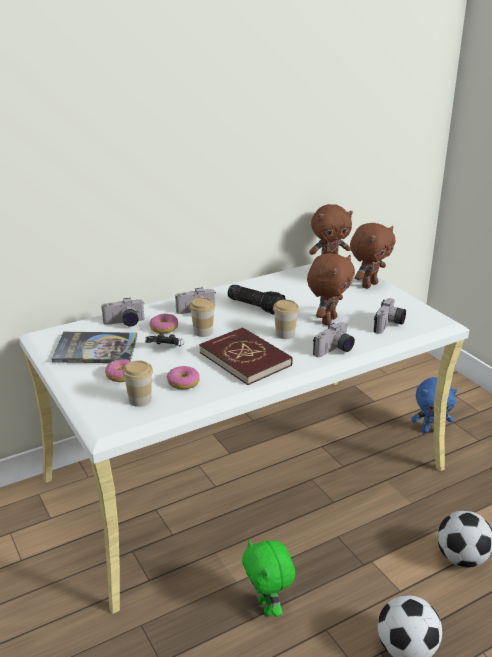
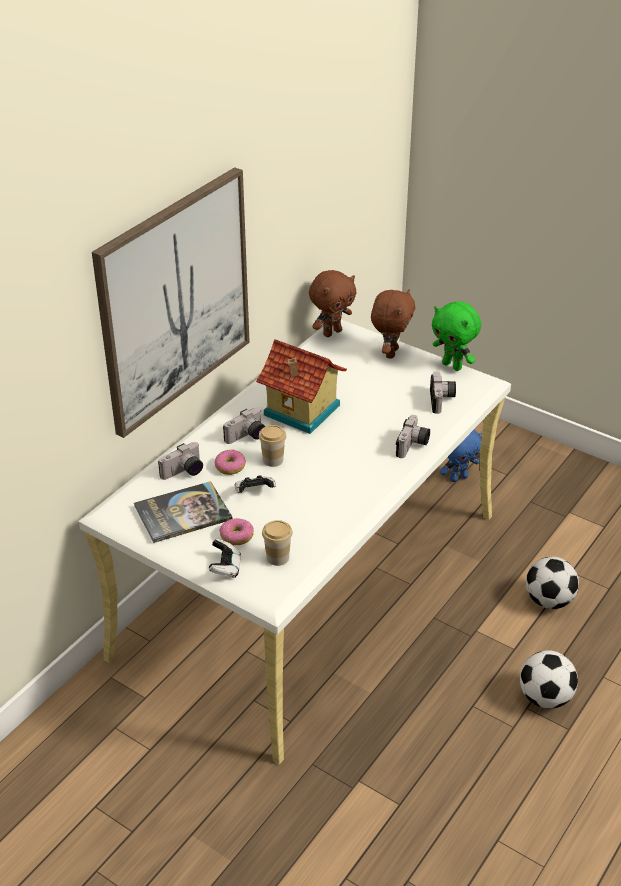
camera: 25 degrees left, 10 degrees up
donut [167,366,200,390] -> none
red book [199,327,293,385] -> none
flashlight [228,285,287,314] -> toy house [256,339,347,434]
green plush toy [242,540,295,617] -> green plush toy moved to [432,301,481,371]
cup [273,299,299,339] -> none
brown plush toy [307,253,355,325] -> none
none -> picture [92,167,250,438]
none -> game controller [209,539,241,578]

